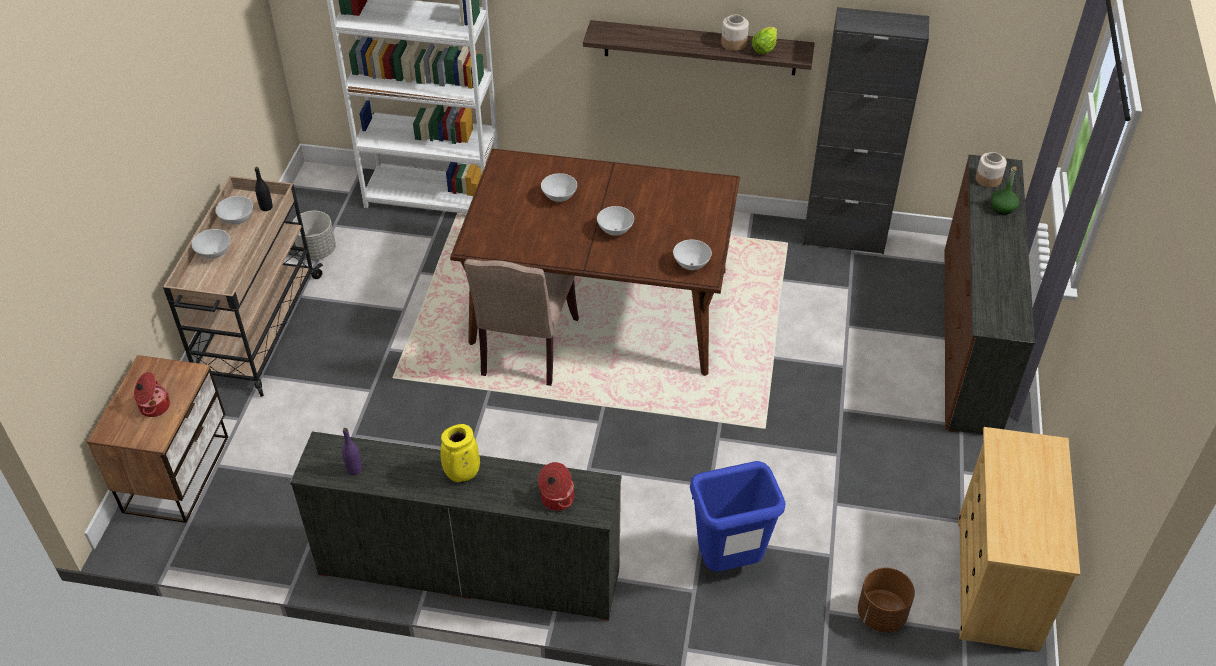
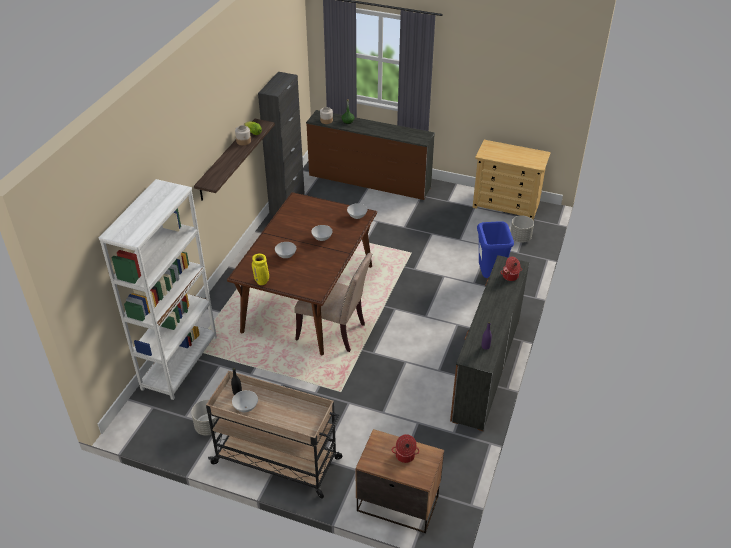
camera: 80 degrees left, 5 degrees down
white bowl [192,229,230,259] -> none
yellow vase [440,424,480,482] -> yellow vase moved to [252,254,269,285]
brown planter [858,568,915,633] -> grey planter [510,216,534,243]

